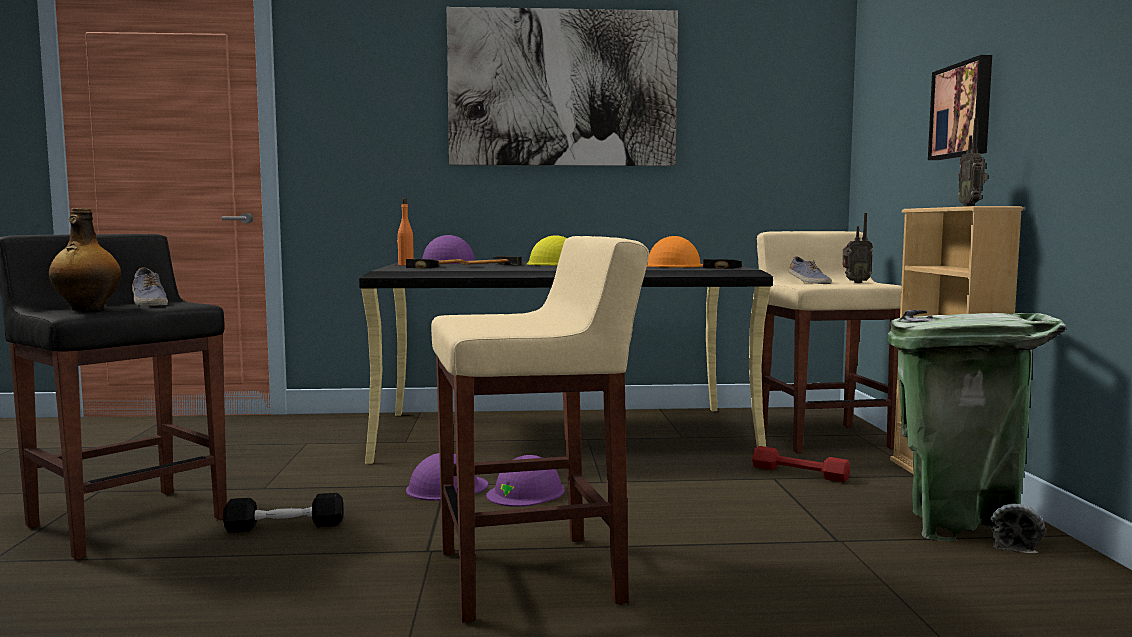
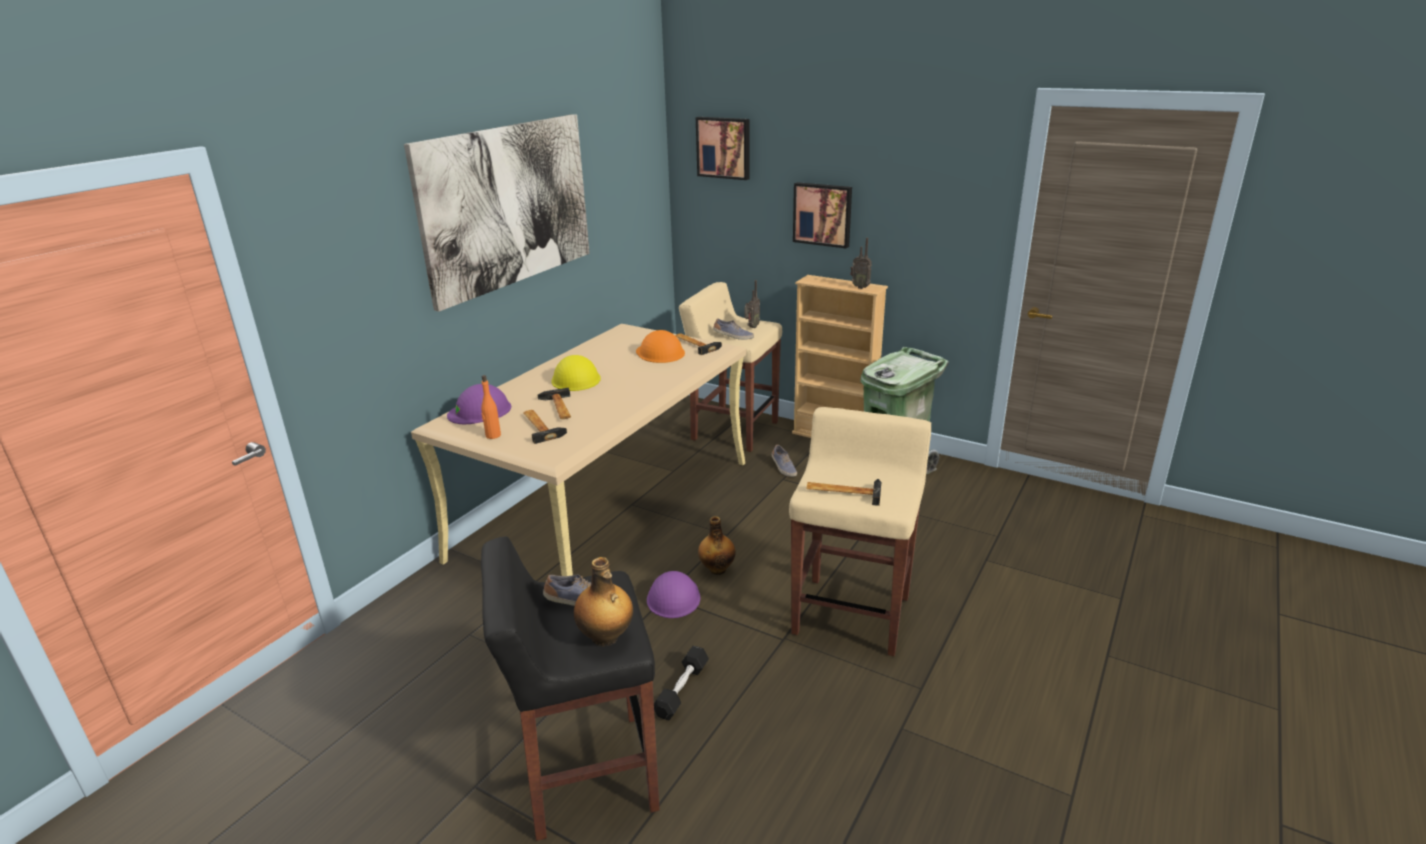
camera: 55 degrees left, 20 degrees up
black desk [359,261,773,464] -> beige desk [411,324,746,576]
purple hard hat [486,455,565,507] -> bottle [698,516,736,575]
red dumbbell [752,446,850,483] -> shoe [772,445,797,477]
none -> picture [696,117,750,180]
none -> hammer [806,479,881,506]

